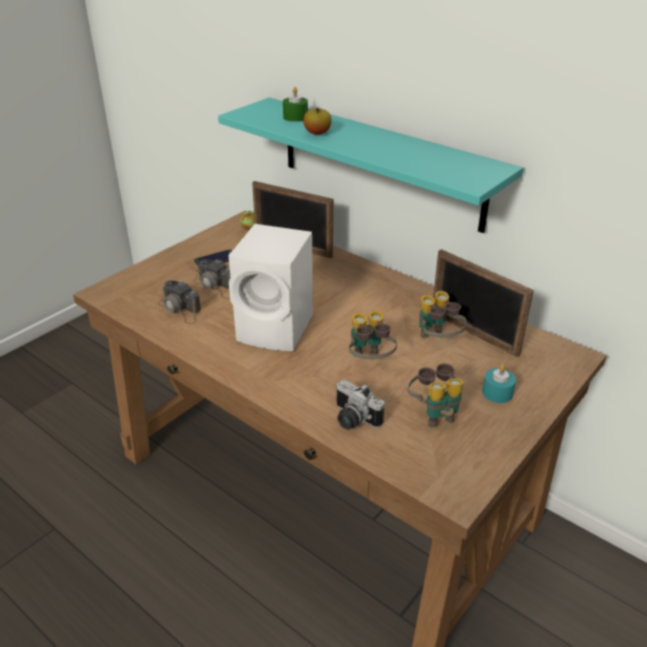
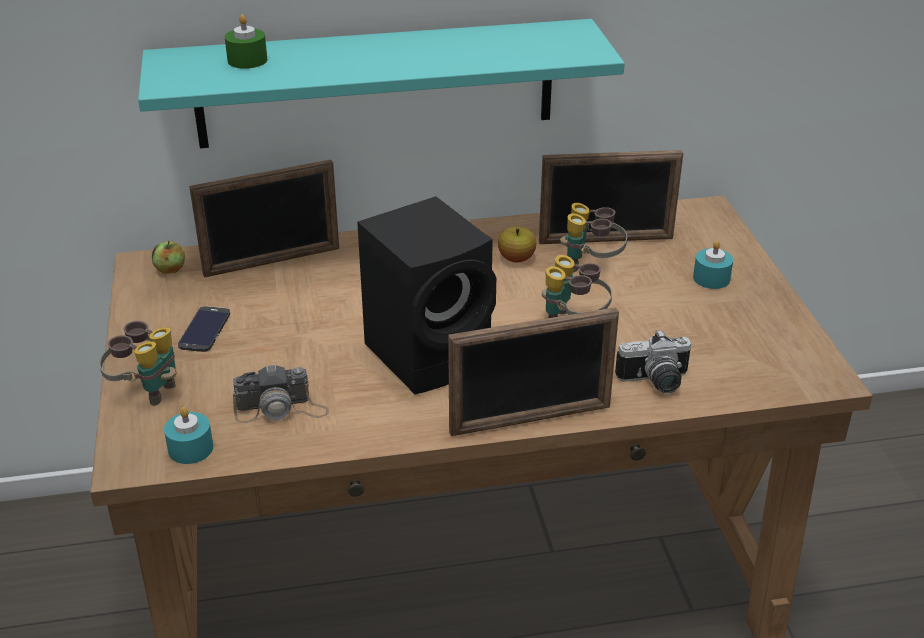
camera: 50 degrees left, 0 degrees up
camera [193,259,230,299] -> none
white speaker [228,224,313,351] -> black speaker [357,196,496,395]
apple [303,108,332,135] -> apple moved to [498,227,536,263]
binoculars [408,363,464,428] -> binoculars moved to [99,321,177,406]
none -> turquoise candle [164,407,213,464]
none -> picture frame [448,307,619,436]

